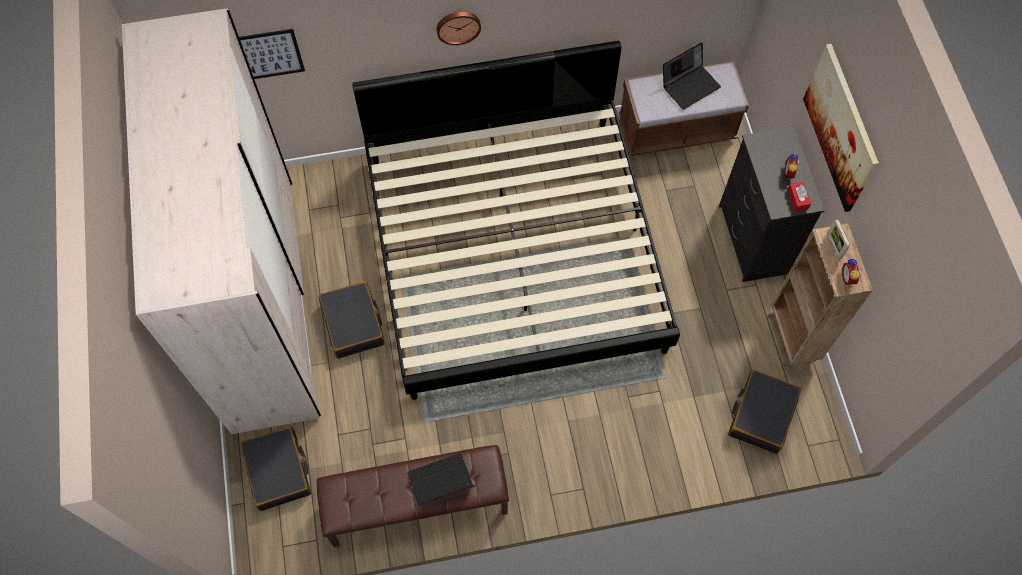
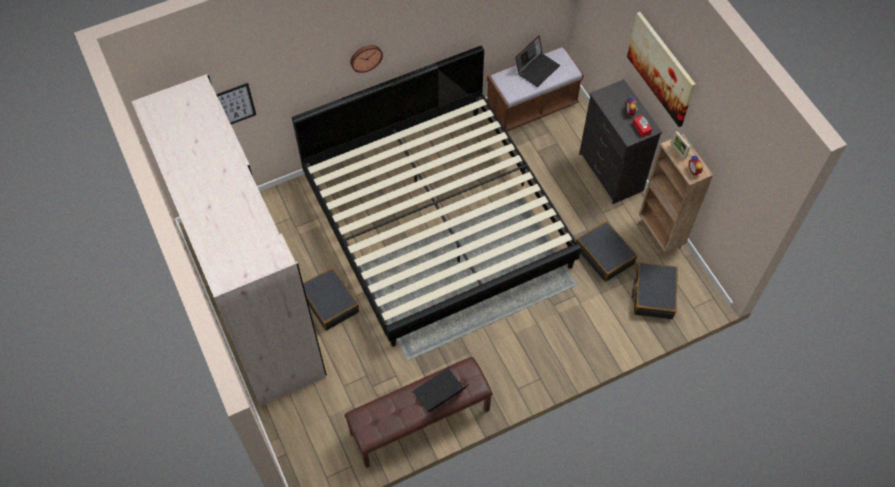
camera: 15 degrees left, 5 degrees down
black suitcase [240,426,311,511] -> black suitcase moved to [576,221,637,282]

